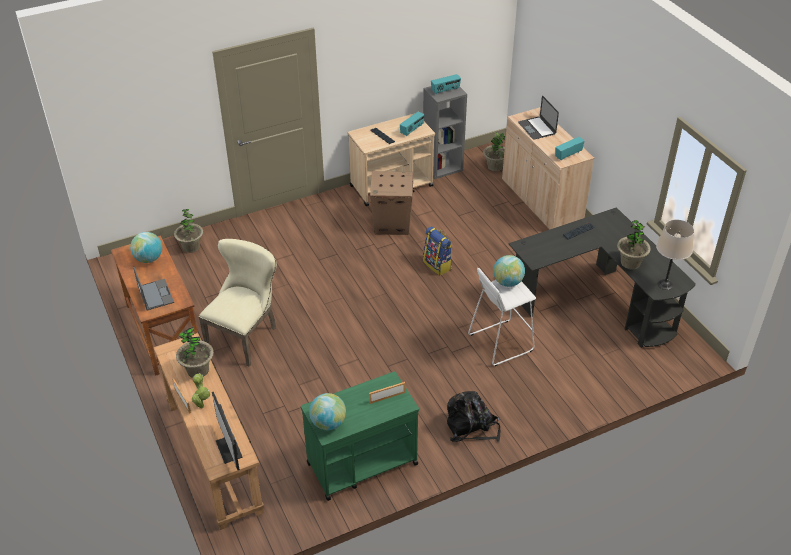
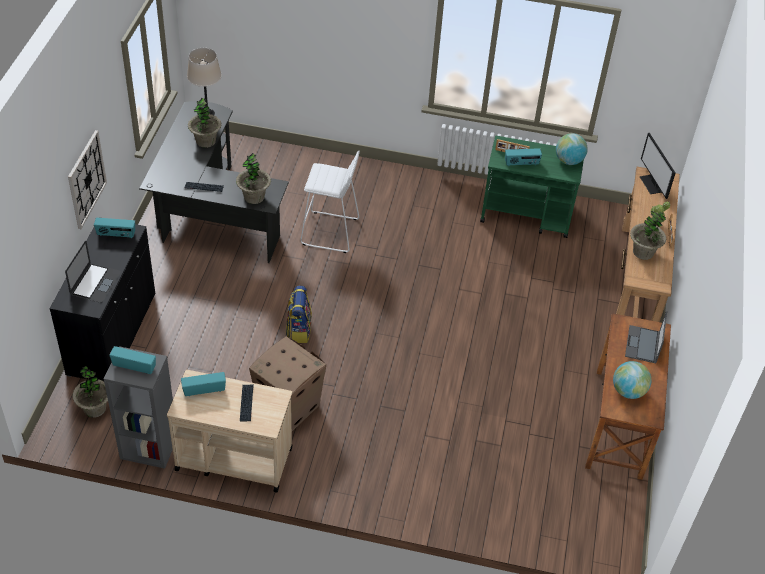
camera: 145 degrees left, 5 degrees up
potted plant [174,209,203,253] -> potted plant moved to [236,153,271,204]
beige chair [199,239,277,366] -> none
monitor [212,392,243,470] -> monitor turned 150 degrees clockwise [640,133,675,199]
black backpack [447,391,500,442] -> none
globe [493,255,525,287] -> none
beige cabinet [502,107,594,229] -> black cabinet [49,217,155,381]
none -> wall clock [68,130,107,229]
none -> radio [505,148,542,166]

